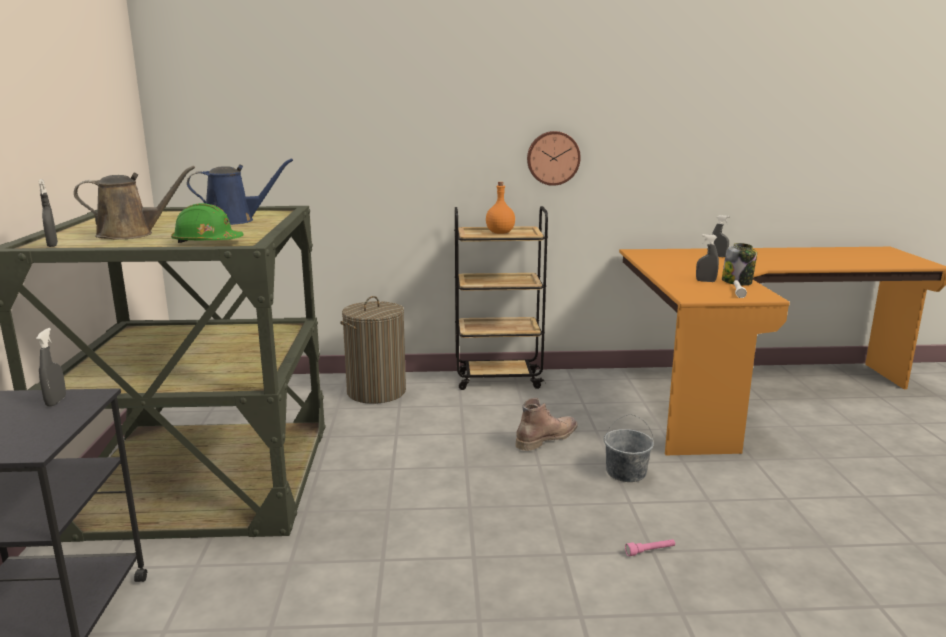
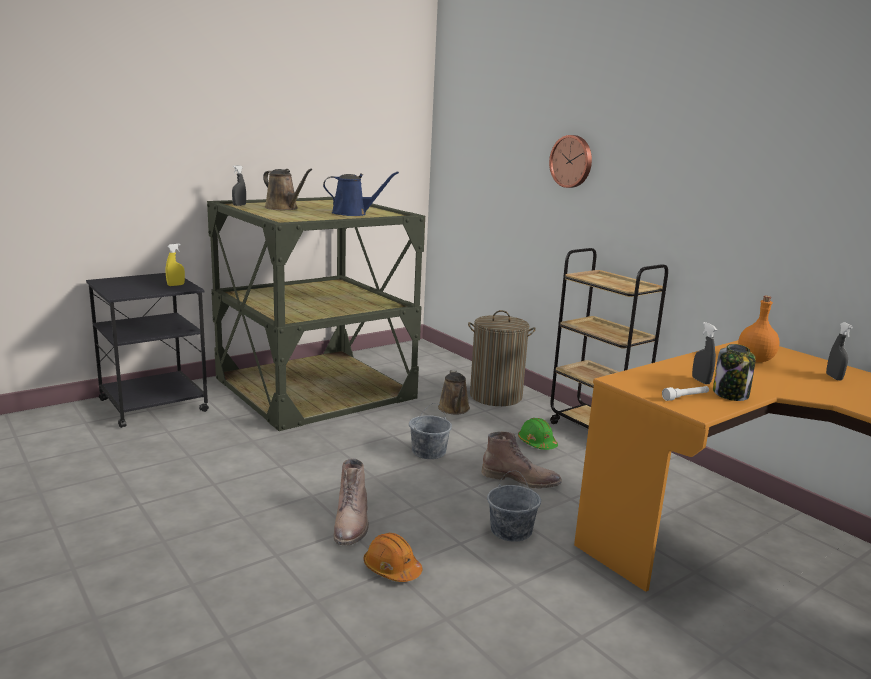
camera: 55 degrees right, 0 degrees up
grey spray bottle [36,328,66,407] -> yellow spray bottle [166,244,185,286]
green hard hat [171,203,244,243] -> green hard hat moved to [518,418,558,450]
blue watering can [187,158,293,225] -> blue watering can turned 45 degrees counterclockwise [323,171,399,216]
orange bottle [486,181,515,234] -> orange bottle moved to [738,296,780,362]
wall clock [527,131,581,186] -> wall clock moved to [549,135,592,188]
pink flashlight [625,539,675,556] -> orange hard hat [364,533,422,582]
none -> brown boot [334,458,369,546]
none -> grey bucket [409,403,452,459]
none -> brown watering can [438,370,470,415]

